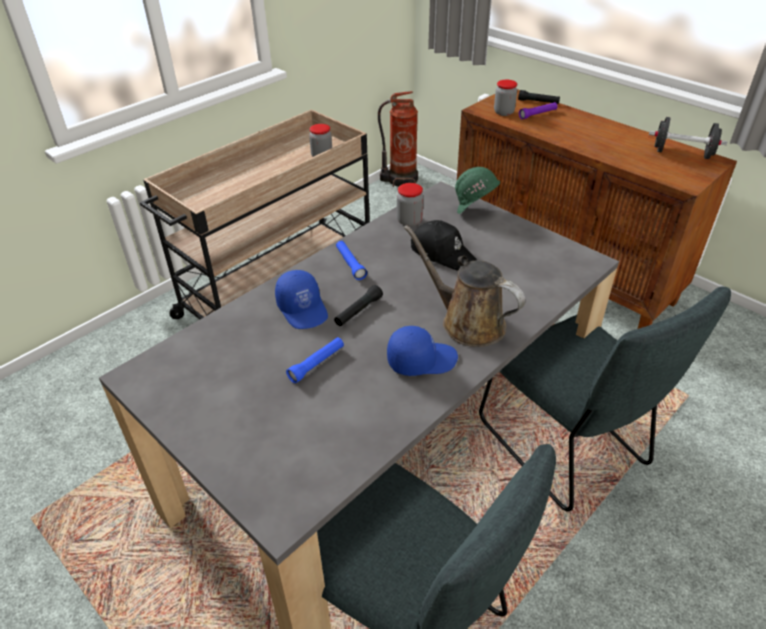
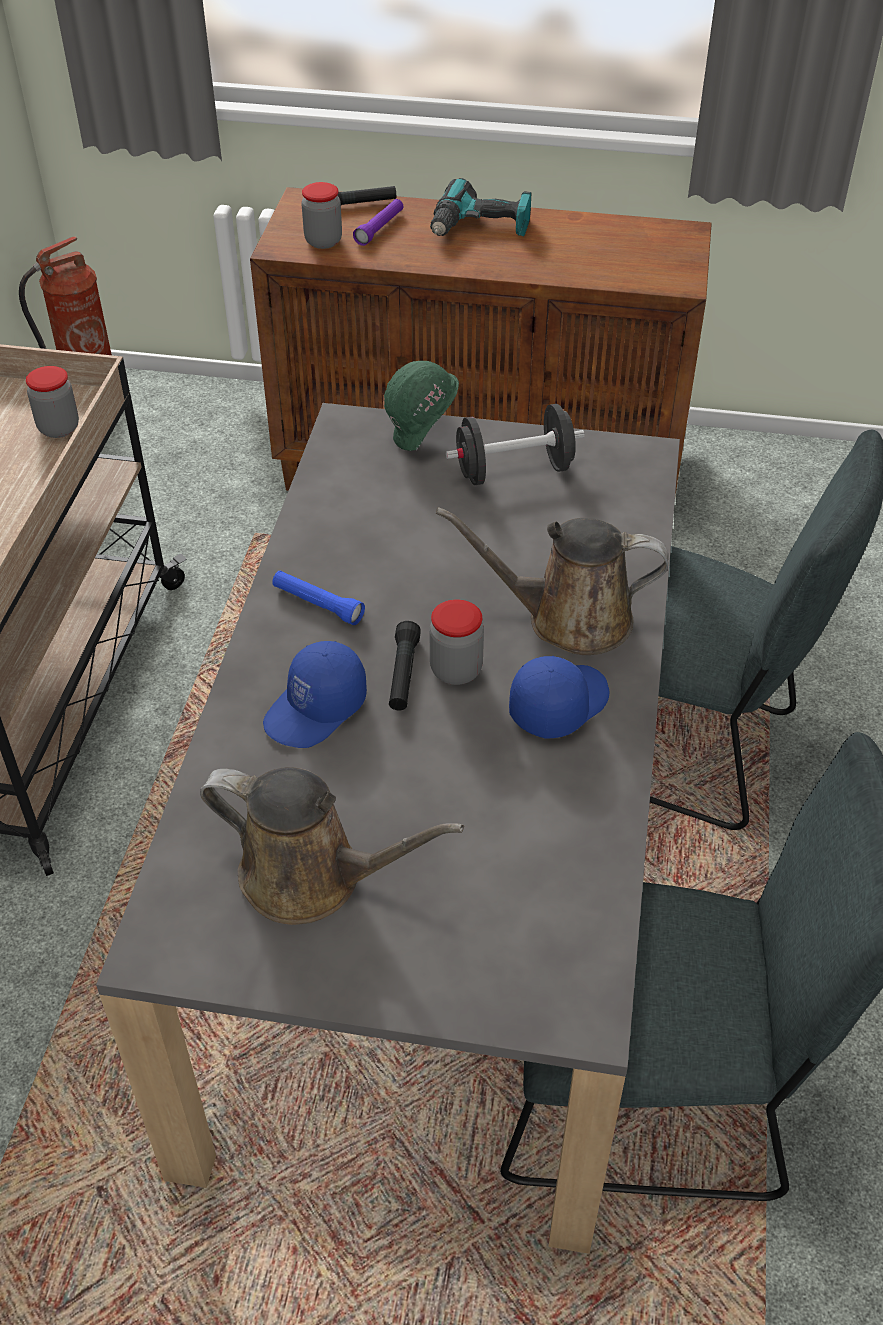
camera: 35 degrees left, 5 degrees up
blue cap [275,270,328,329] -> blue cap turned 105 degrees clockwise [263,641,367,748]
blue flashlight [286,337,344,383] -> none
jar [397,183,423,227] -> jar moved to [429,600,484,685]
black cap [411,220,477,271] -> none
black dumbbell [649,117,727,159] -> black dumbbell moved to [446,404,585,485]
none -> brown watering can [200,767,464,925]
none -> power drill [430,178,531,236]

